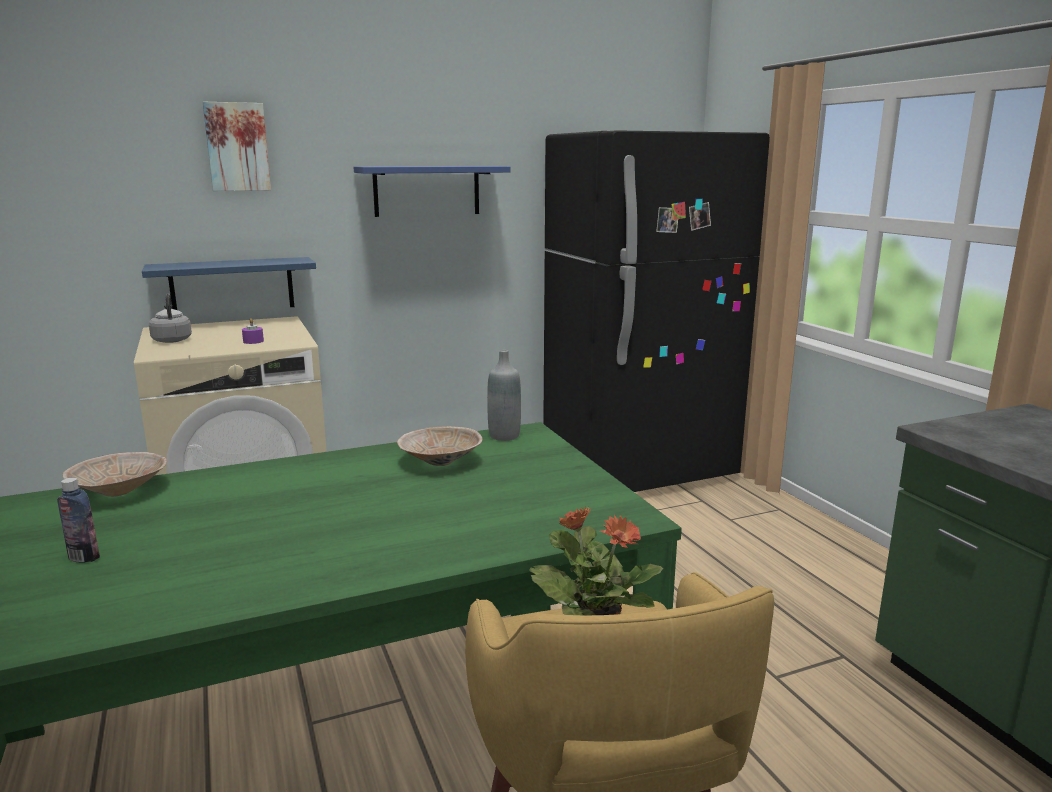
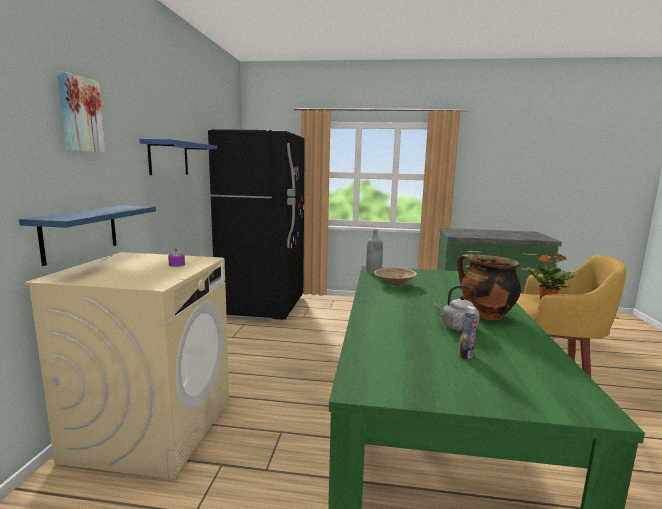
camera: 60 degrees left, 5 degrees down
beige bowl [62,452,167,497] -> none
grey kettle [149,293,192,343] -> grey kettle moved to [433,286,480,331]
none -> cooking pot [457,254,521,320]

